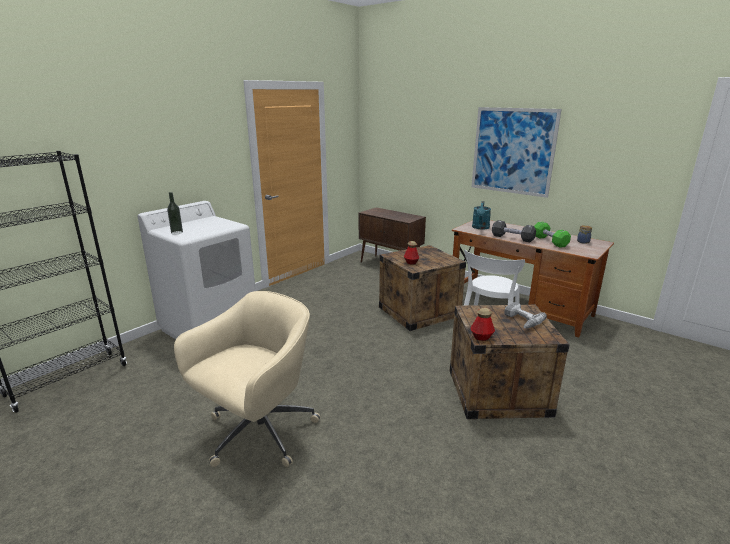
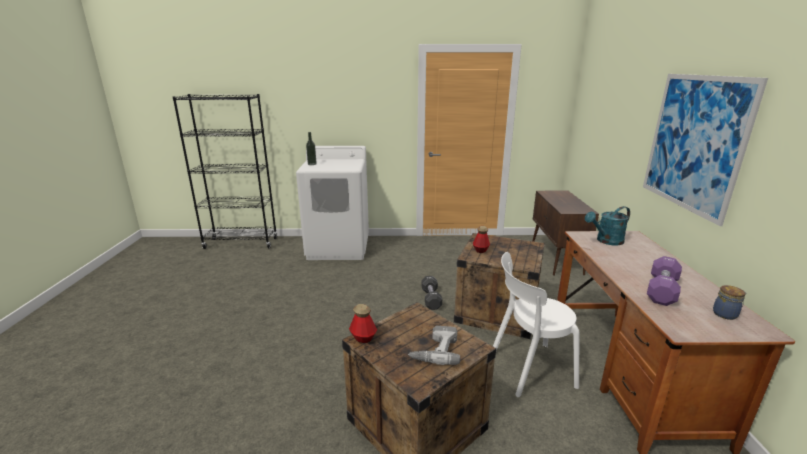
camera: 50 degrees right, 0 degrees up
beige office chair [174,291,320,467] -> none
black dumbbell [492,220,536,242] -> black dumbbell moved to [421,276,442,310]
green dumbbell [534,222,571,248] -> purple dumbbell [647,256,682,306]

